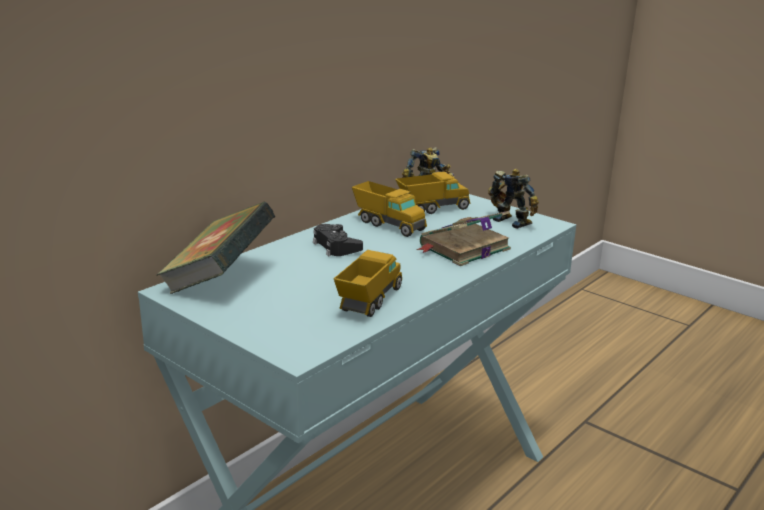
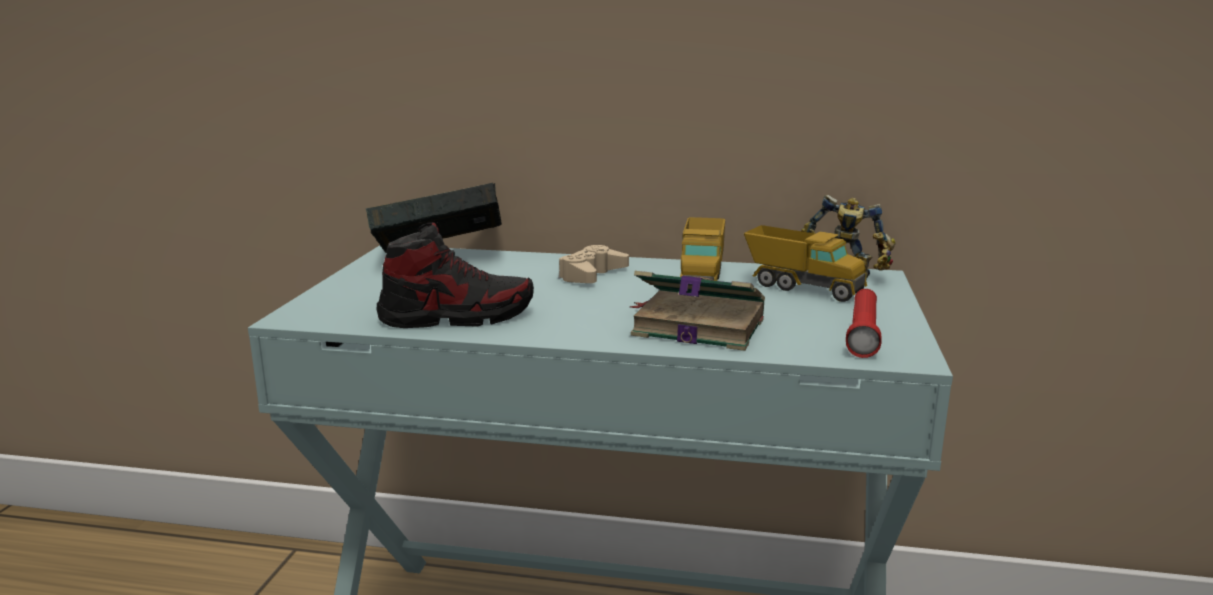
camera: 60 degrees right, 5 degrees down
black game controller [313,224,363,256] -> beige game controller [558,245,629,283]
toy truck [334,250,402,317] -> shoe [376,222,534,328]
toy robot [488,169,539,229] -> red flashlight [846,289,882,358]

